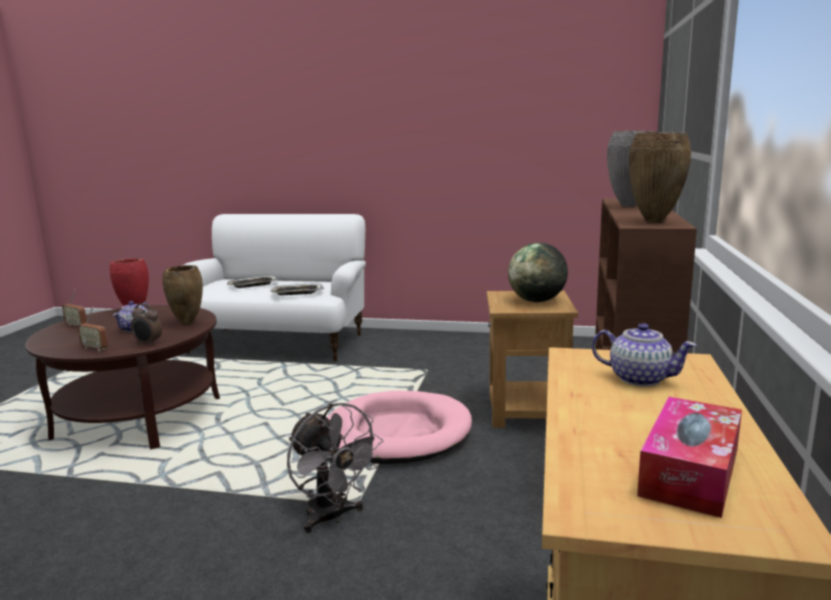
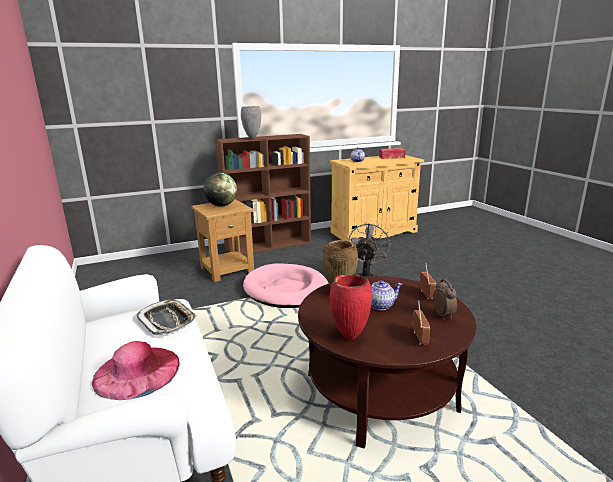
camera: 125 degrees left, 5 degrees up
alarm clock [131,303,162,346] -> alarm clock moved to [433,279,457,320]
tray [227,276,279,288] -> pink hat [92,341,180,400]
brown vase [629,132,691,223] -> none

